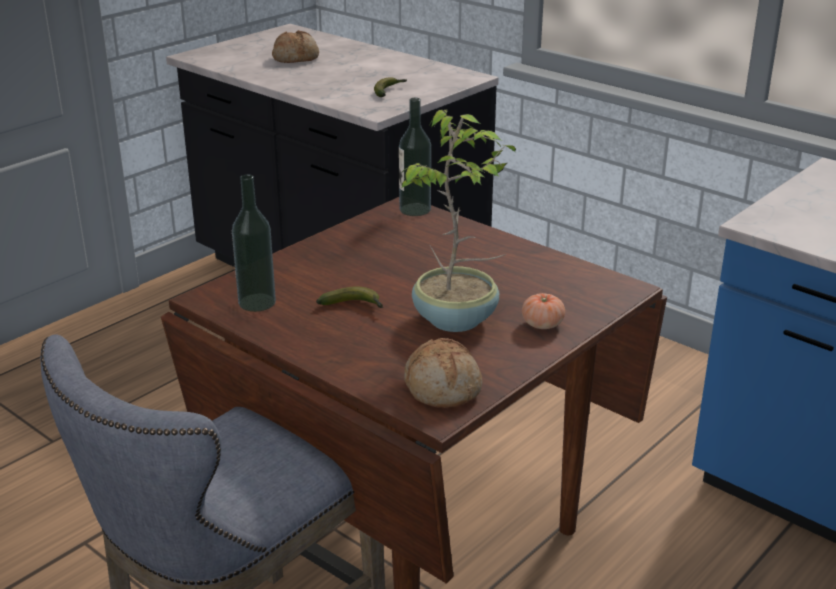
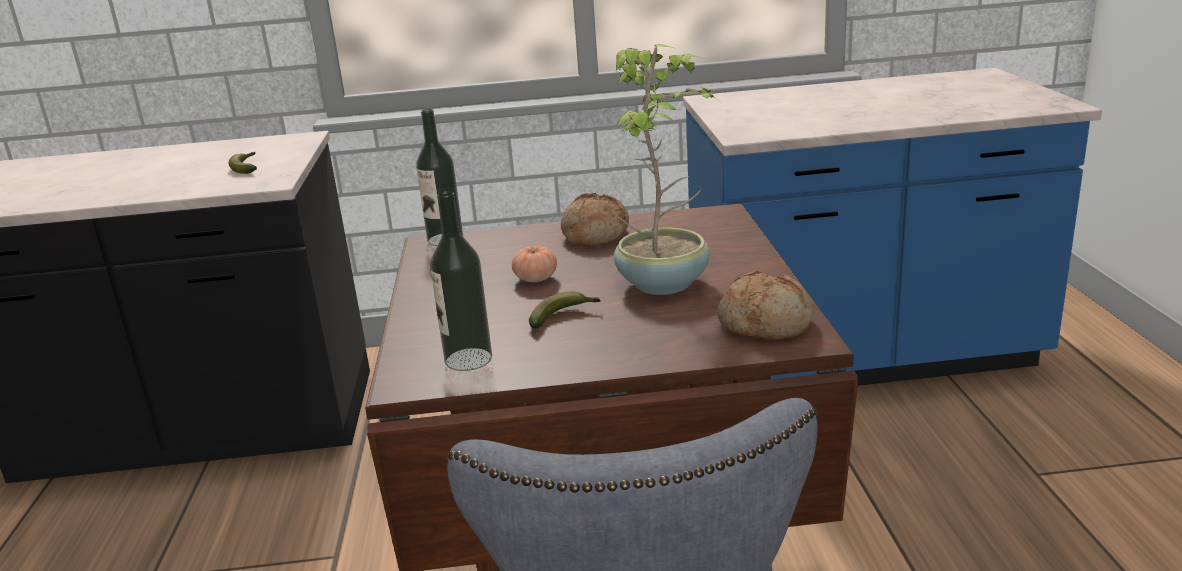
camera: 45 degrees left, 5 degrees down
bread [272,30,319,63] -> bread moved to [561,193,629,246]
tomato [522,293,565,329] -> tomato moved to [512,246,557,282]

